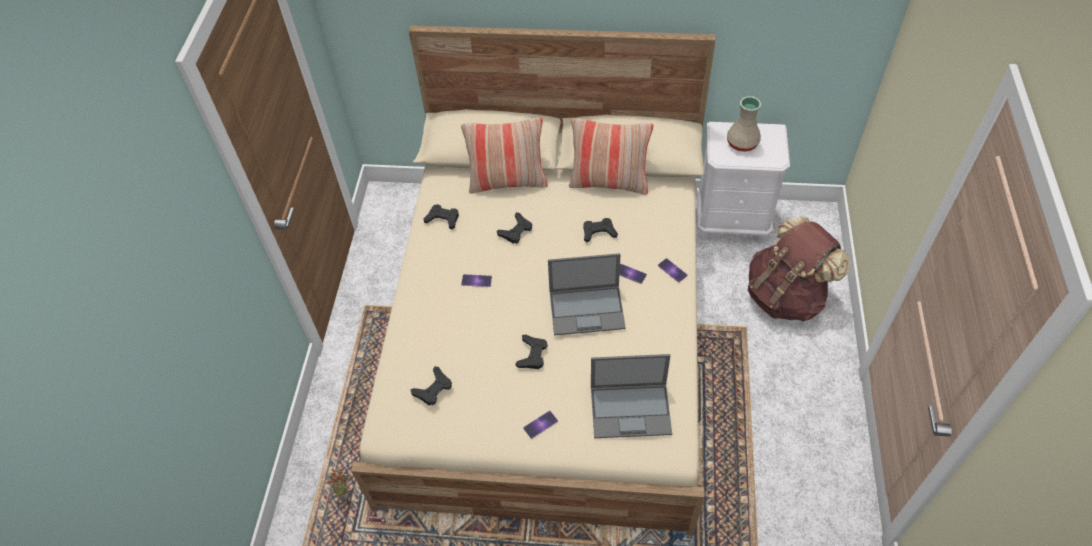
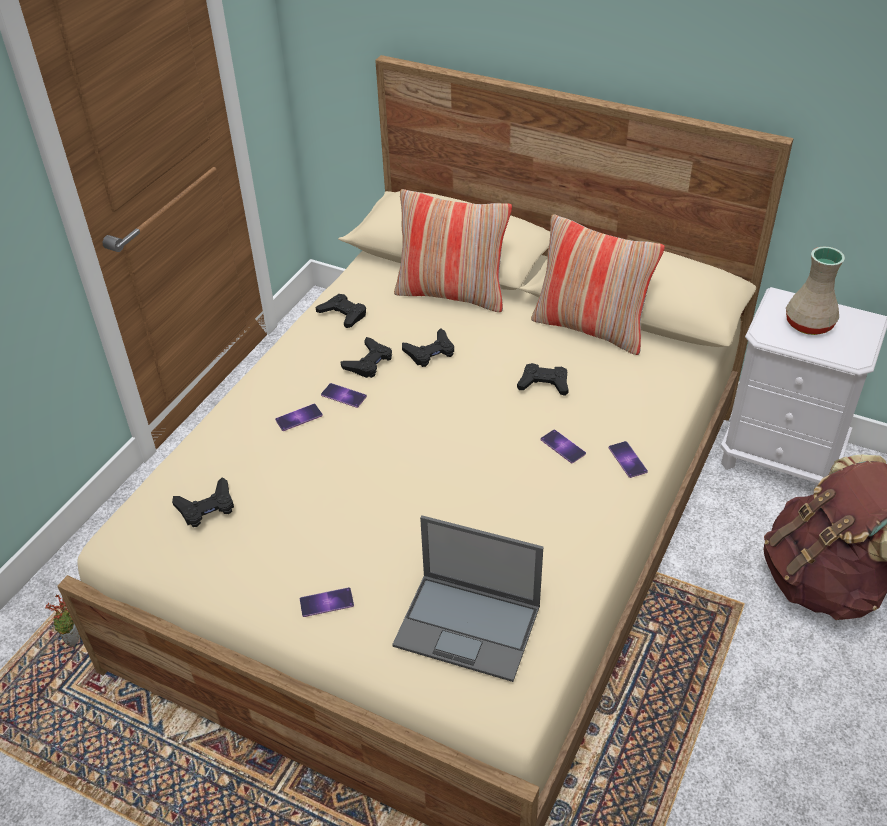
camera: 20 degrees right, 10 degrees down
black game controller [515,335,548,369] -> black game controller moved to [341,337,392,378]
laptop [548,253,626,335] -> none
none -> phone [275,404,323,431]

